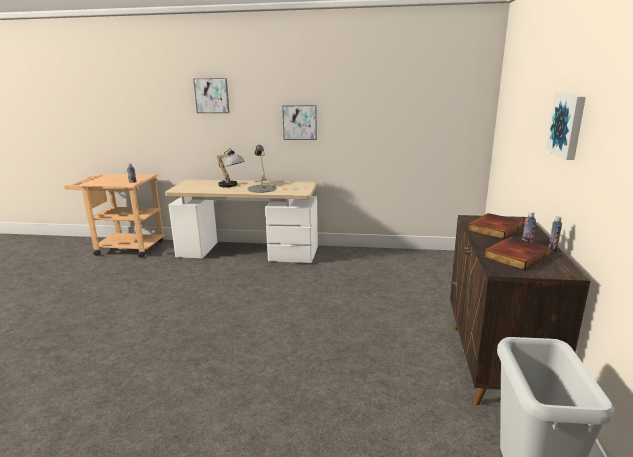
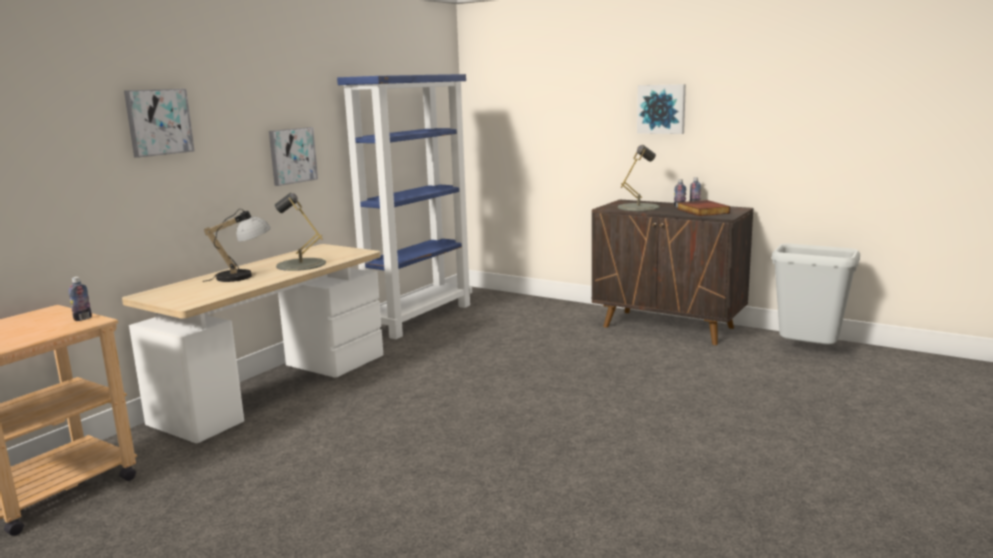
camera: 65 degrees left, 5 degrees down
book [468,213,522,239] -> grey table lamp [618,145,660,211]
none -> blue bookcase [337,74,472,339]

